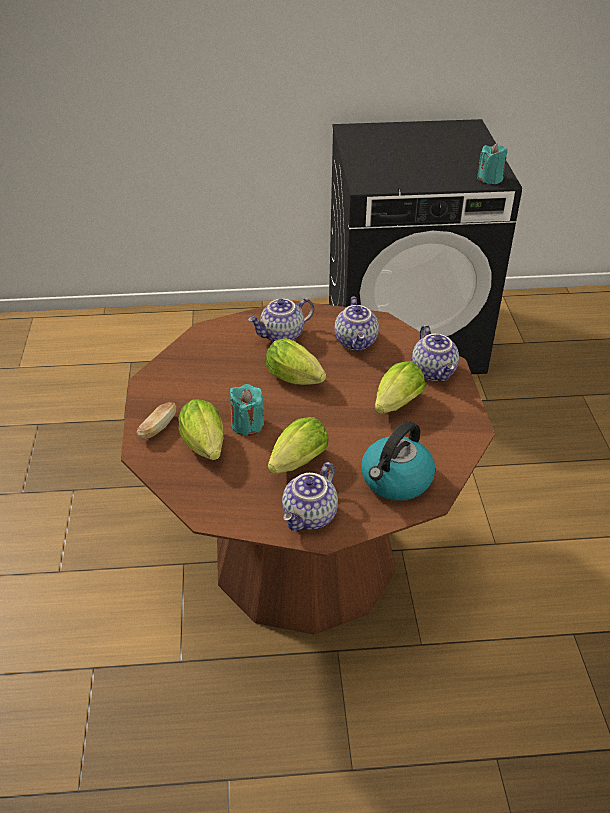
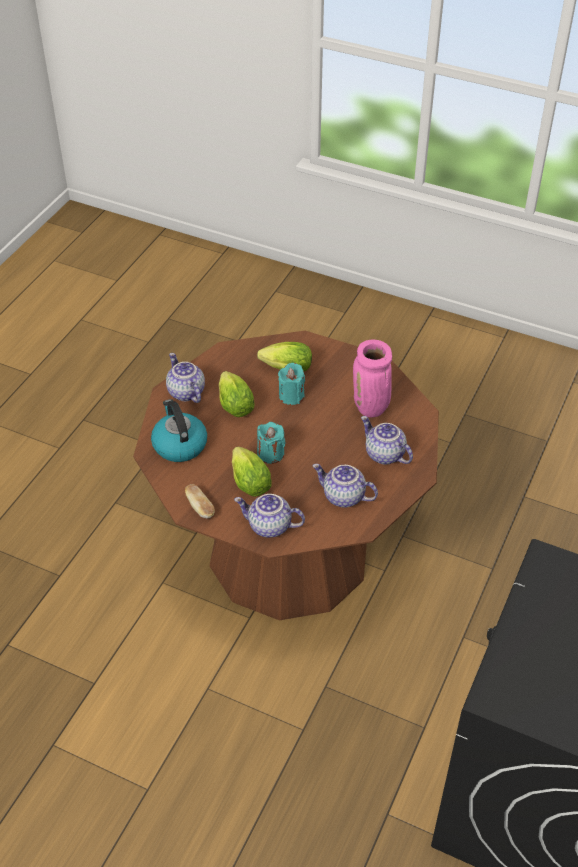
camera: 120 degrees right, 5 degrees up
bread [137,402,176,438] -> bread moved to [185,484,215,518]
teapot [248,298,314,342] -> teapot turned 45 degrees counterclockwise [361,416,413,464]
lettuce [266,338,326,385] -> none
turquoise candle [477,143,508,184] -> turquoise candle moved to [257,422,285,464]
none -> pink vase [353,340,392,417]

